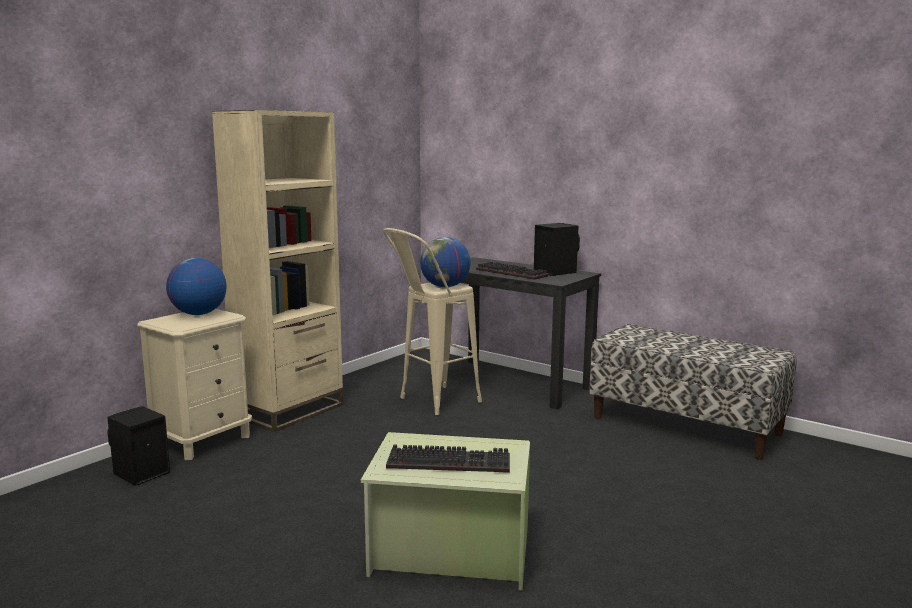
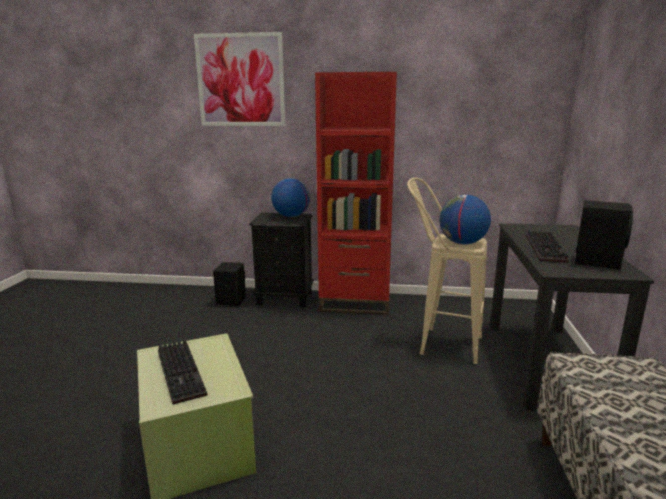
camera: 60 degrees right, 5 degrees up
beige nightstand [137,309,252,460] -> black nightstand [249,213,314,308]
beige bookcase [212,110,344,432] -> red bookcase [315,72,397,315]
none -> picture [194,32,285,126]

